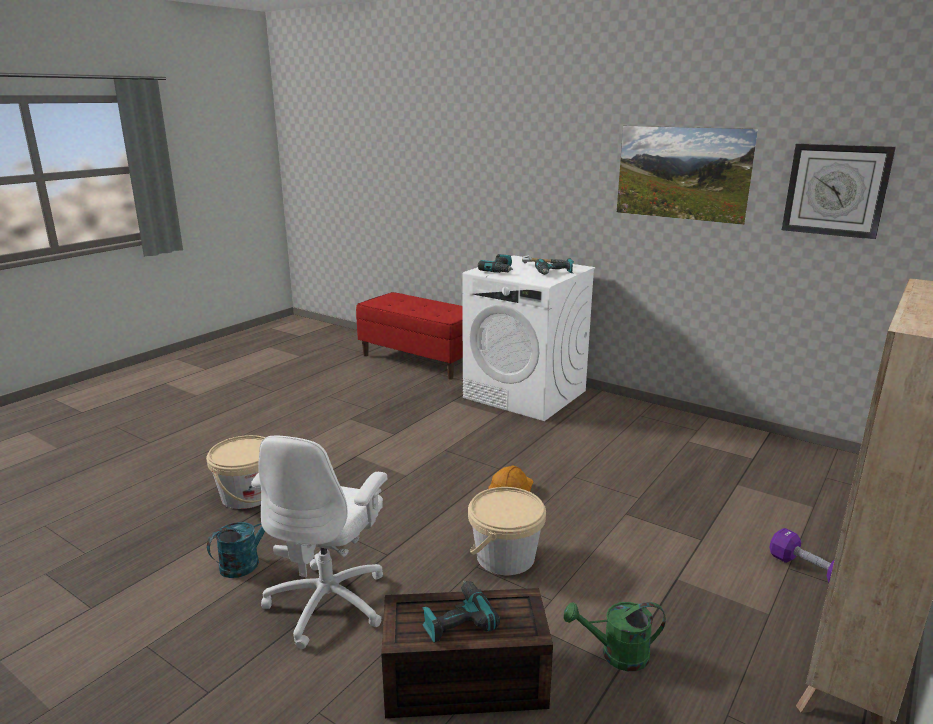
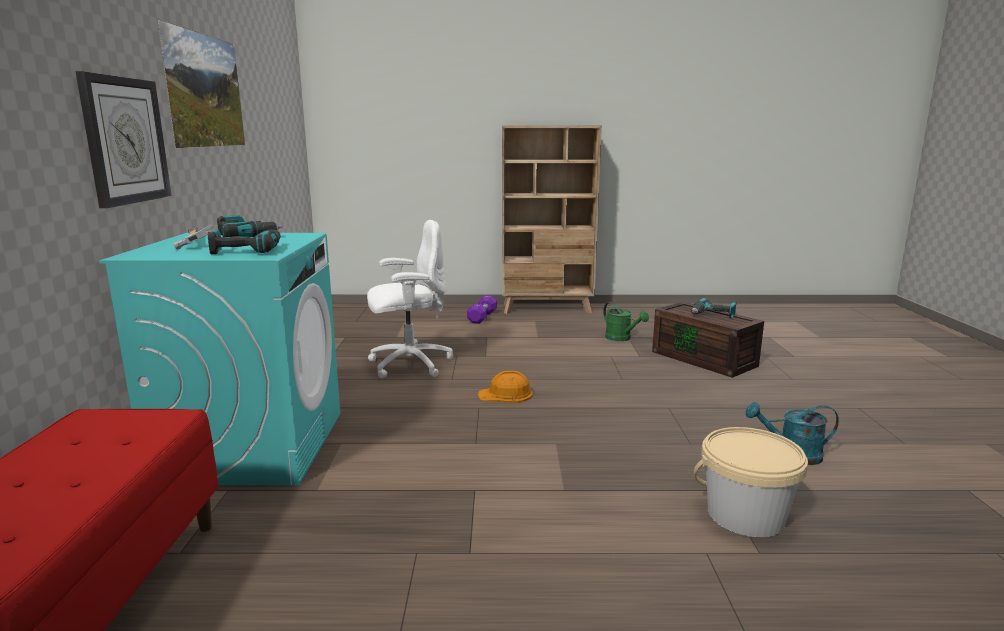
camera: 125 degrees left, 5 degrees down
white office chair [251,435,387,649] -> white office chair moved to [367,220,453,378]
white washing machine [462,255,595,421] -> turquoise washing machine [99,233,340,485]
beige bucket [468,487,546,575] -> none
wall clock [782,143,896,239] -> wall clock moved to [75,71,171,208]

